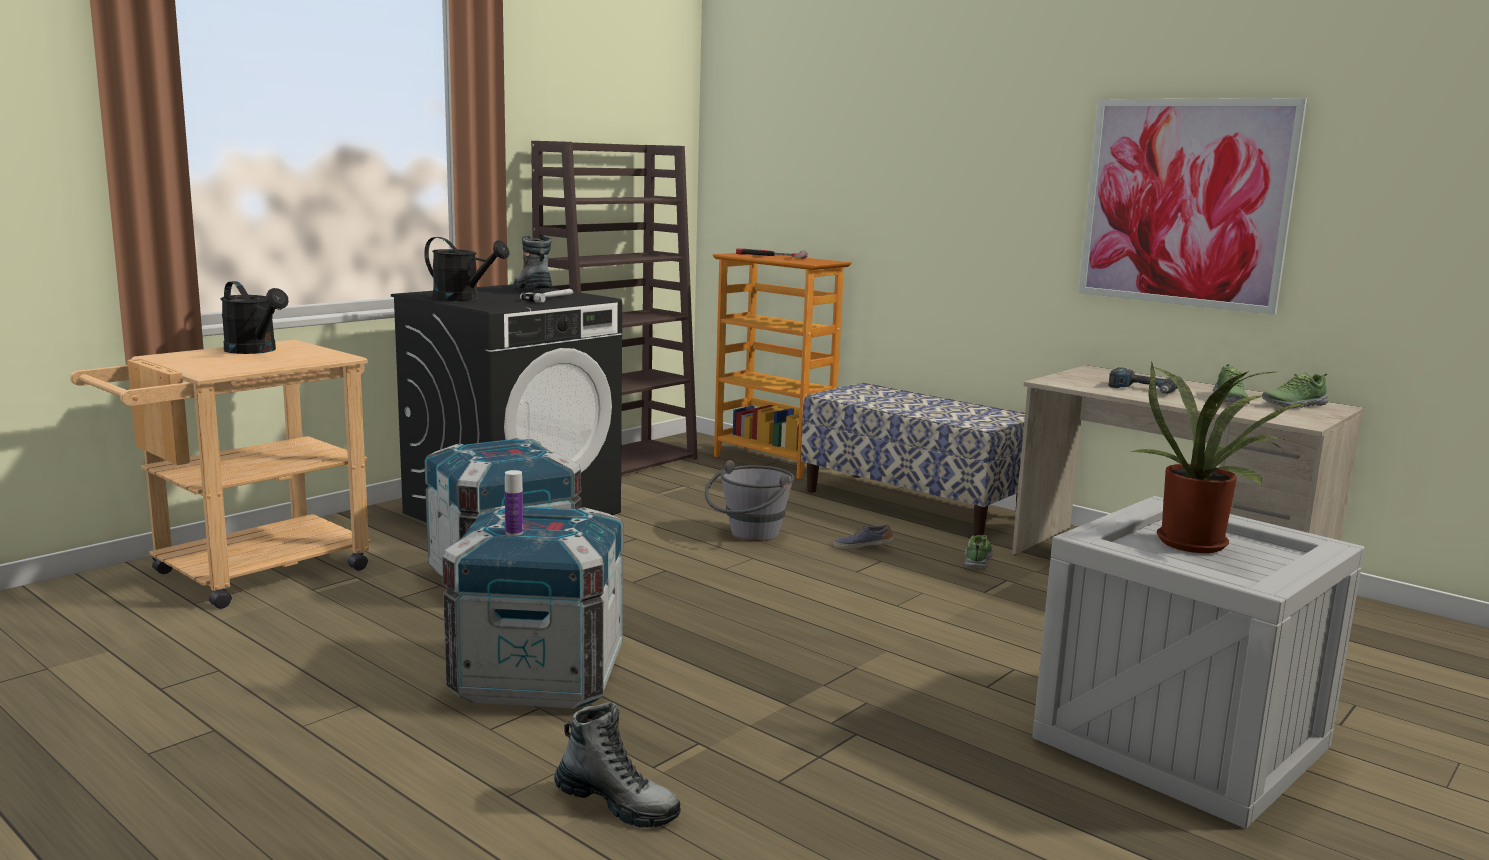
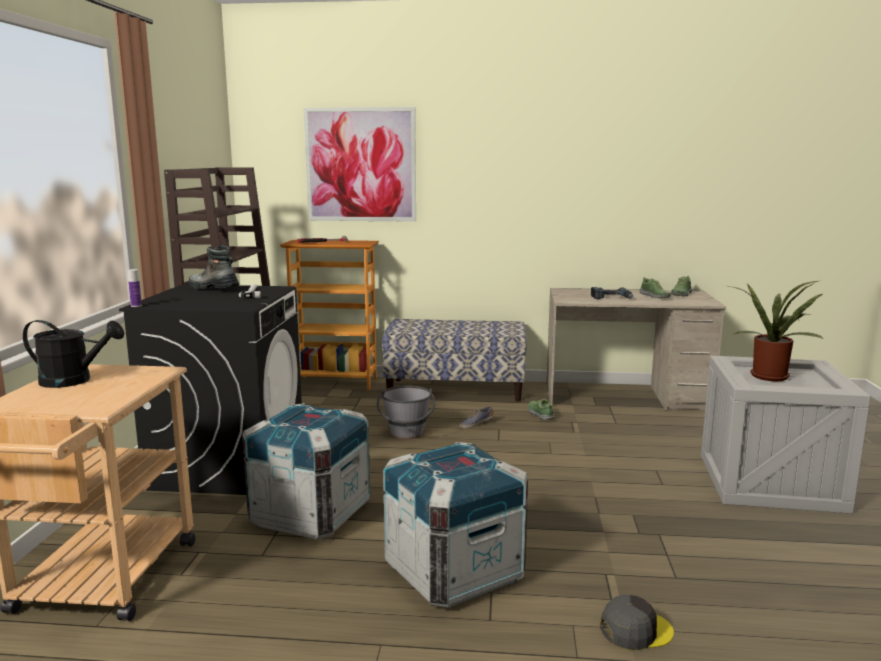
camera: 35 degrees left, 0 degrees up
black watering can [424,237,509,301] -> none
bottle [505,470,523,536] -> bottle moved to [127,269,142,307]
boot [554,702,681,828] -> grey cap [600,595,674,650]
picture [1078,98,1307,315] -> picture moved to [304,107,416,222]

